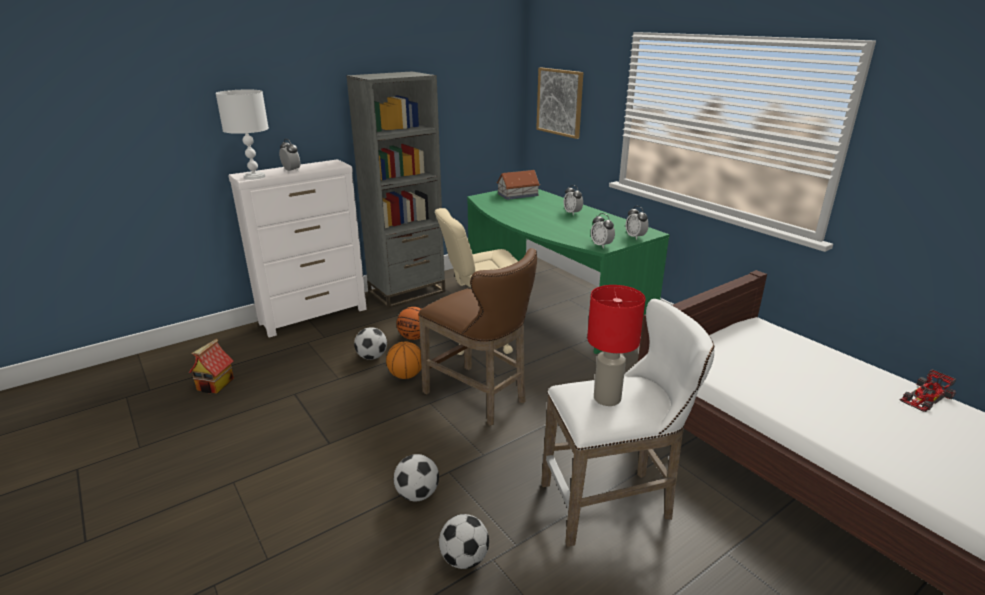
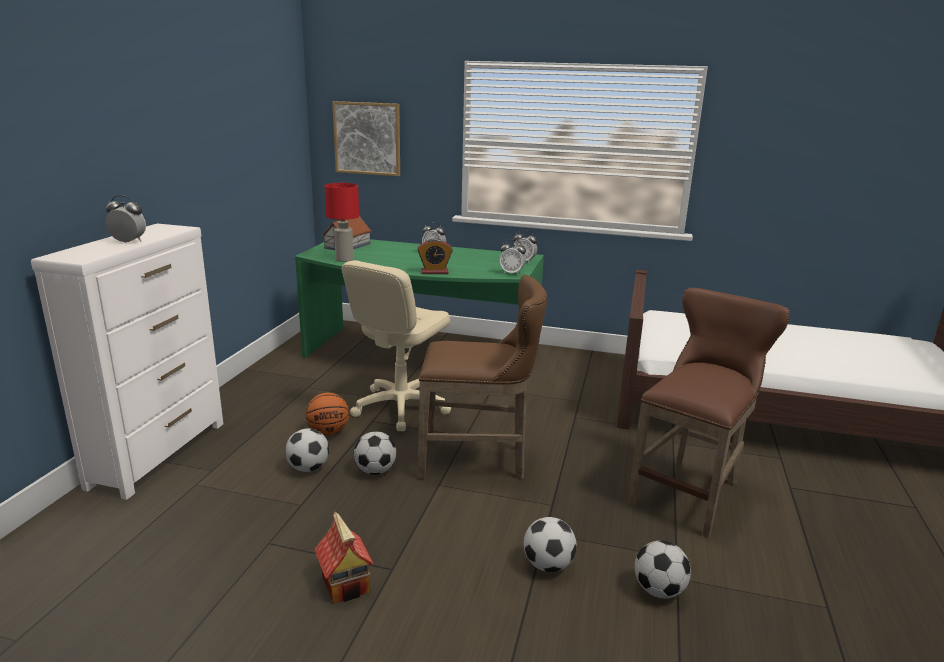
camera: 40 degrees left, 5 degrees down
toy house [189,339,234,394] -> toy house moved to [314,511,374,604]
white table lamp [216,89,269,180] -> none
grey bookcase [346,71,445,309] -> none
basketball [386,341,422,379] -> football [354,431,396,475]
white stool [541,299,714,547] -> brown stool [627,288,790,538]
red table lamp [587,285,646,406] -> red table lamp moved to [324,183,359,262]
toy car [900,369,956,412] -> none
none -> alarm clock [417,238,453,274]

